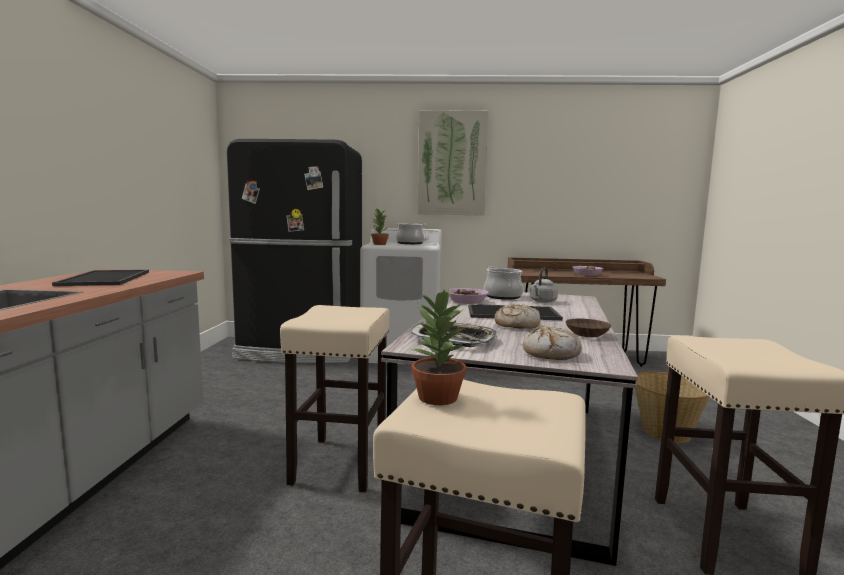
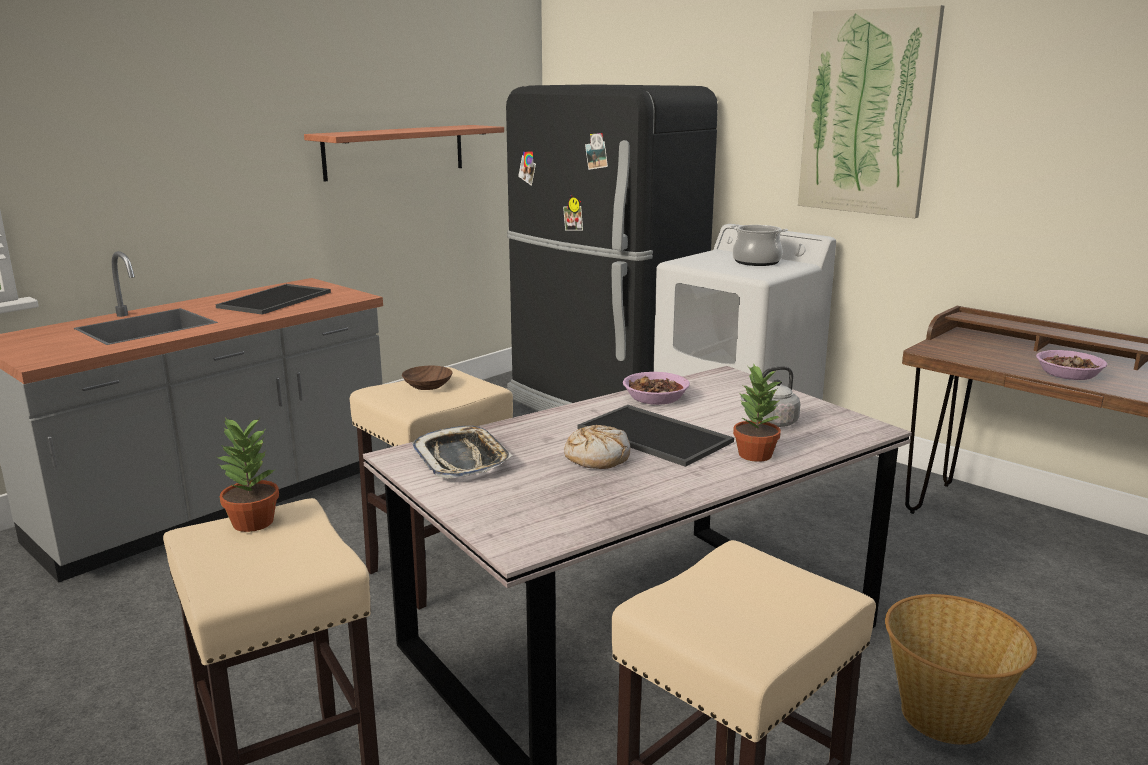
camera: 40 degrees right, 10 degrees up
potted plant [371,208,389,245] -> potted plant moved to [733,364,782,462]
cooking pot [484,267,524,300] -> none
bread [523,326,582,360] -> none
brown bowl [566,319,611,337] -> brown bowl moved to [402,366,452,390]
none -> shelf [304,125,504,182]

